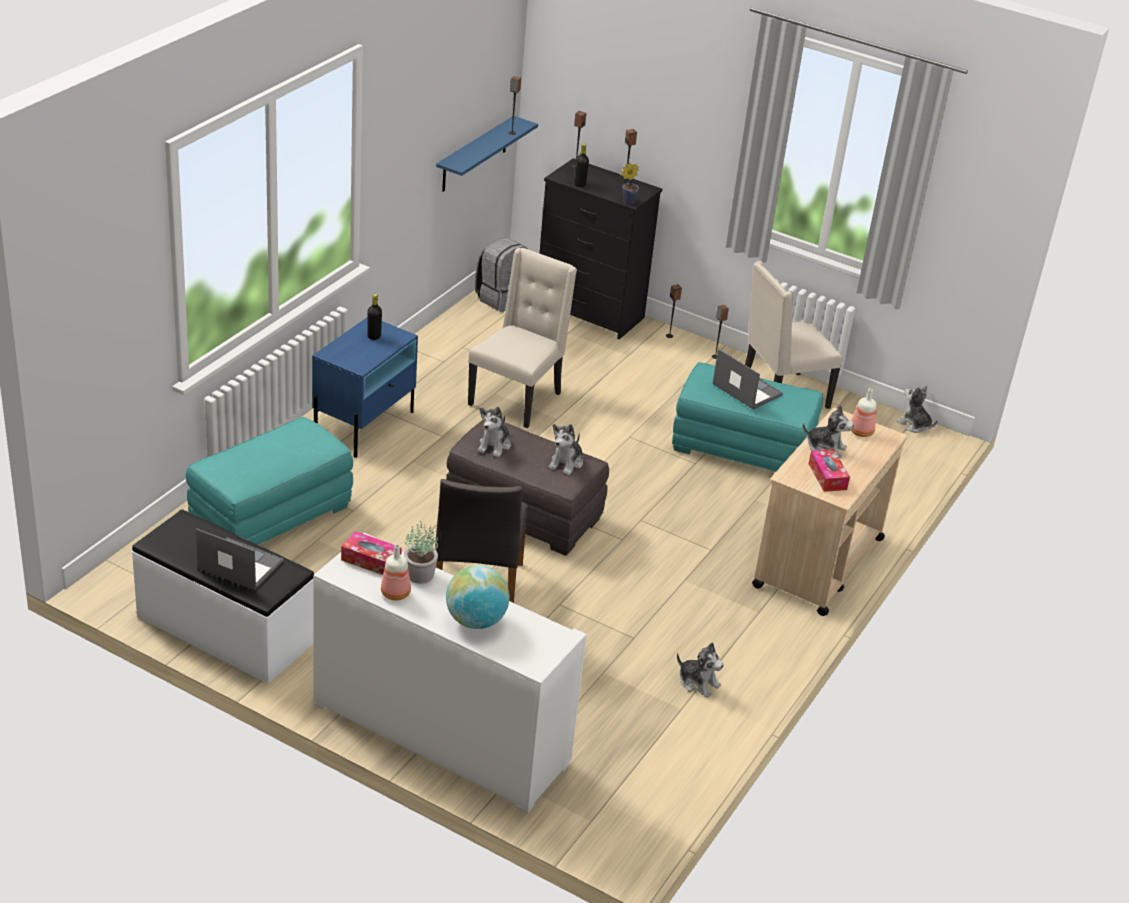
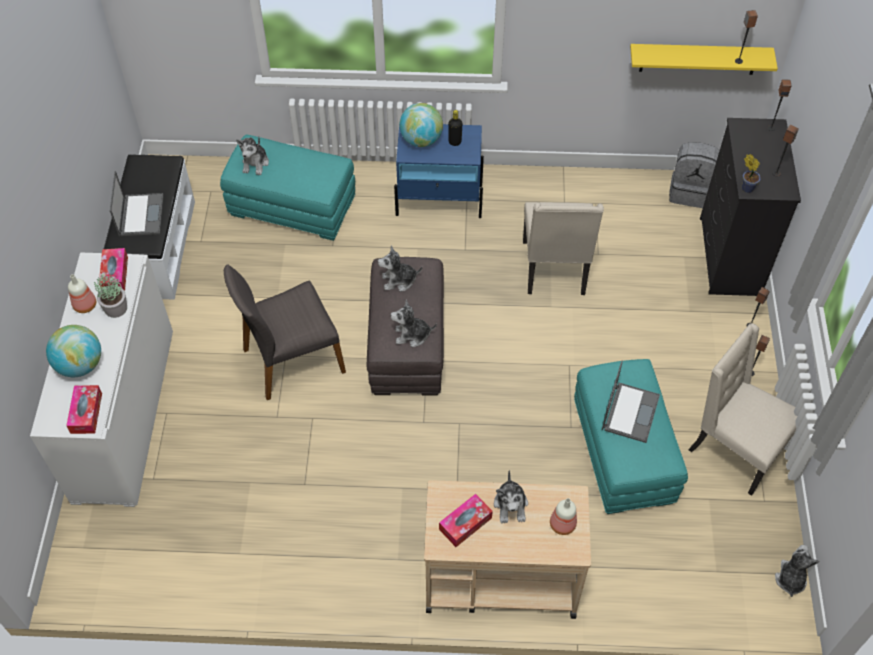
camera: 65 degrees right, 20 degrees up
blue shelf [436,116,538,192] -> yellow shelf [630,44,778,75]
beige chair [468,248,577,428] -> beige chair turned 90 degrees clockwise [523,202,604,295]
black bottle [574,143,589,187] -> none
plush toy [677,642,724,698] -> plush toy moved to [236,136,269,175]
none -> tissue box [66,385,102,434]
none -> globe [399,103,443,147]

